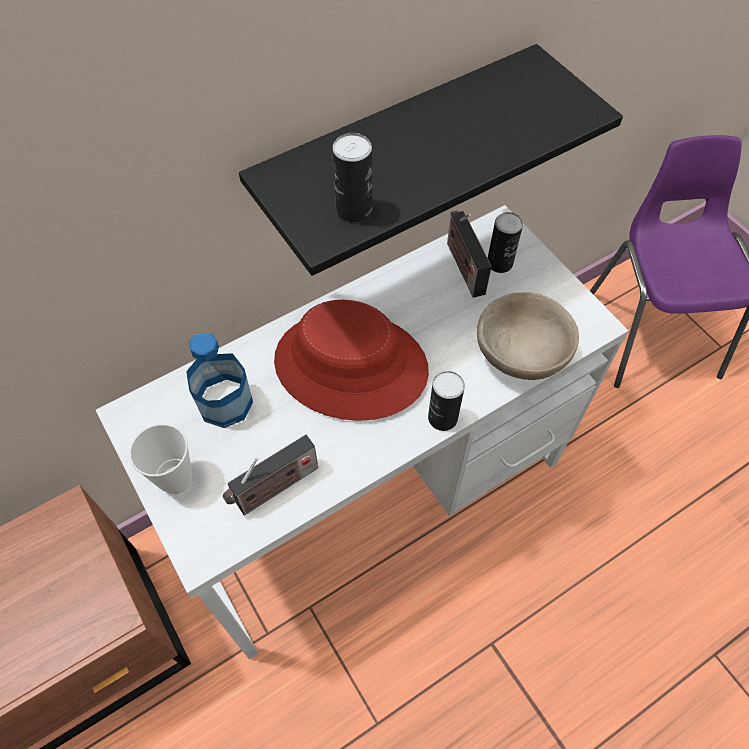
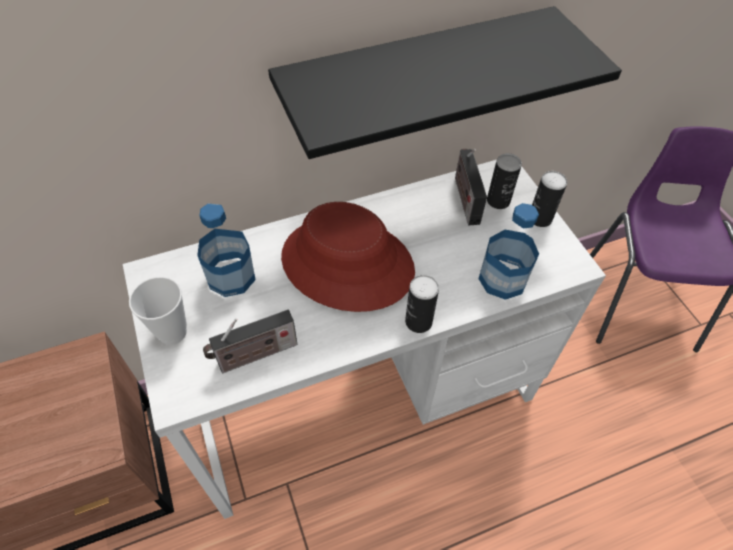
camera: 10 degrees right, 5 degrees down
can [332,133,372,223] -> can moved to [532,171,567,227]
beige bowl [477,292,579,380] -> bottle [478,203,539,300]

